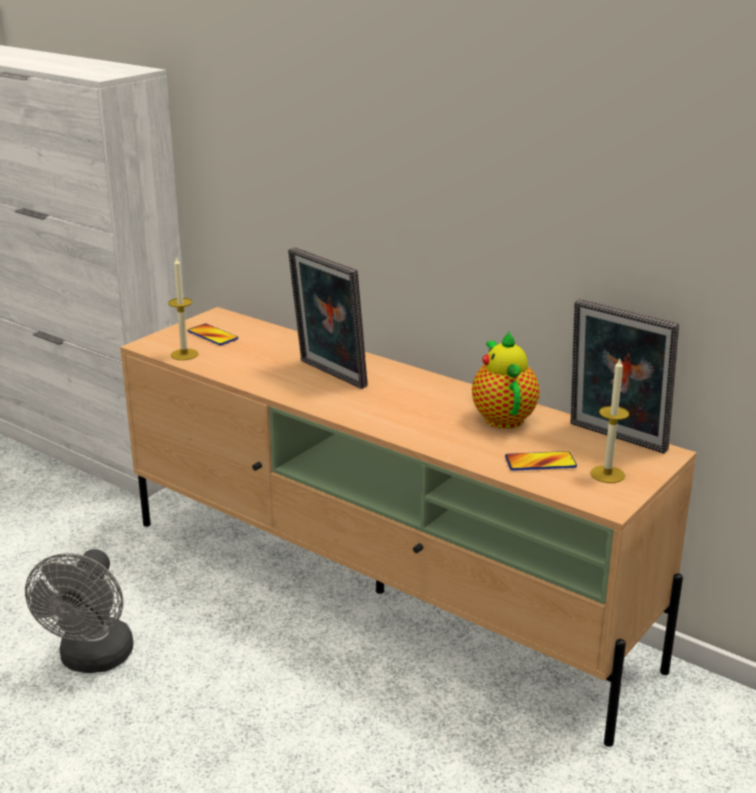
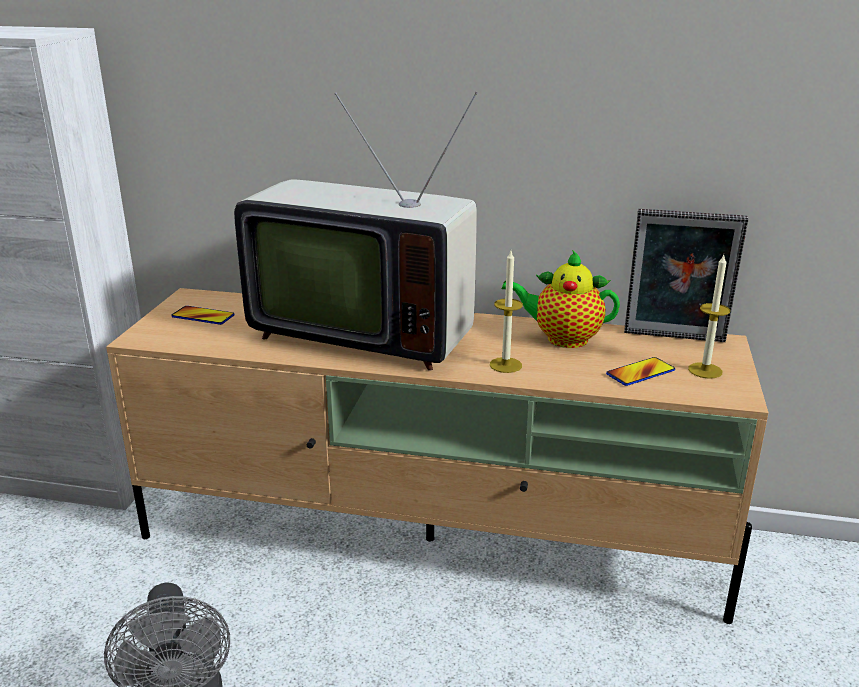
camera: 25 degrees left, 0 degrees up
candle [168,256,198,360] -> candle moved to [490,251,523,373]
picture frame [288,247,368,389] -> television [234,91,478,371]
teapot [472,330,540,429] -> teapot turned 45 degrees counterclockwise [501,250,620,348]

